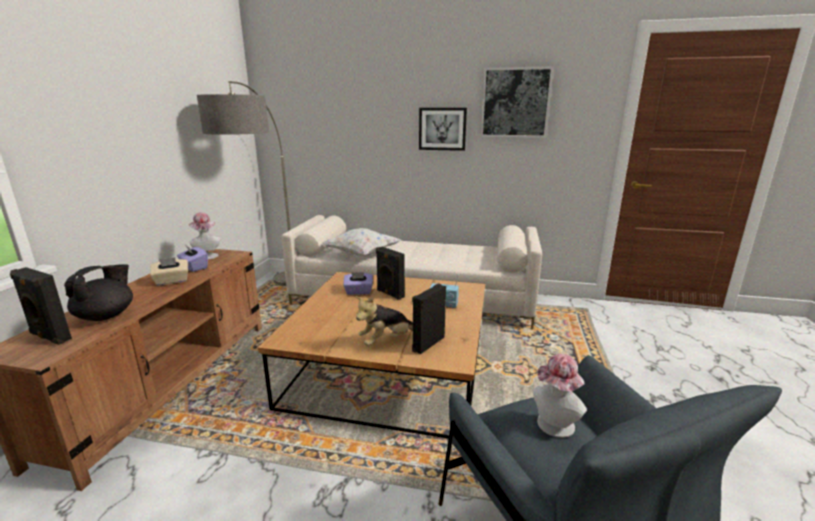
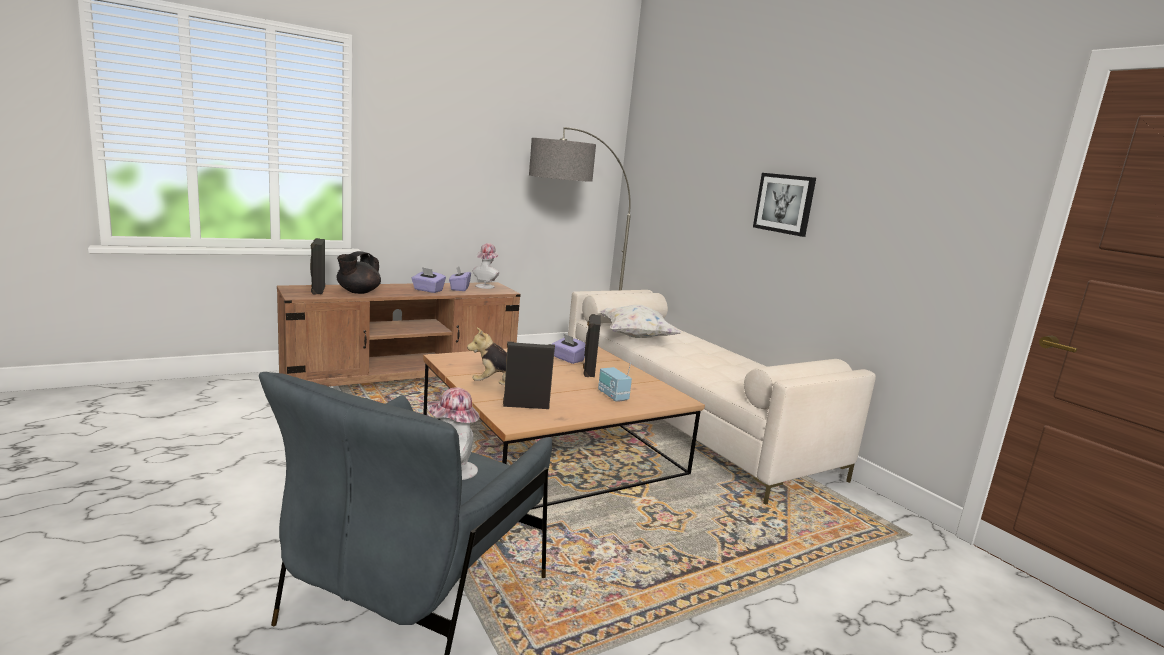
camera: 45 degrees right, 5 degrees down
black teapot [64,264,133,321] -> black teapot turned 135 degrees clockwise [337,251,381,294]
beige tissue box [150,258,188,286] -> purple tissue box [411,267,446,293]
picture [480,66,554,138] -> none

